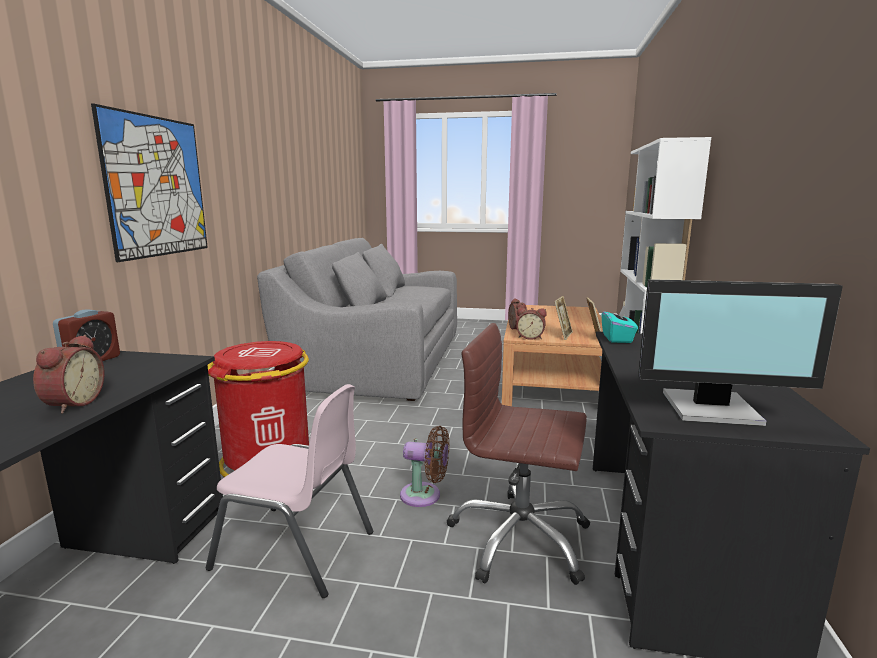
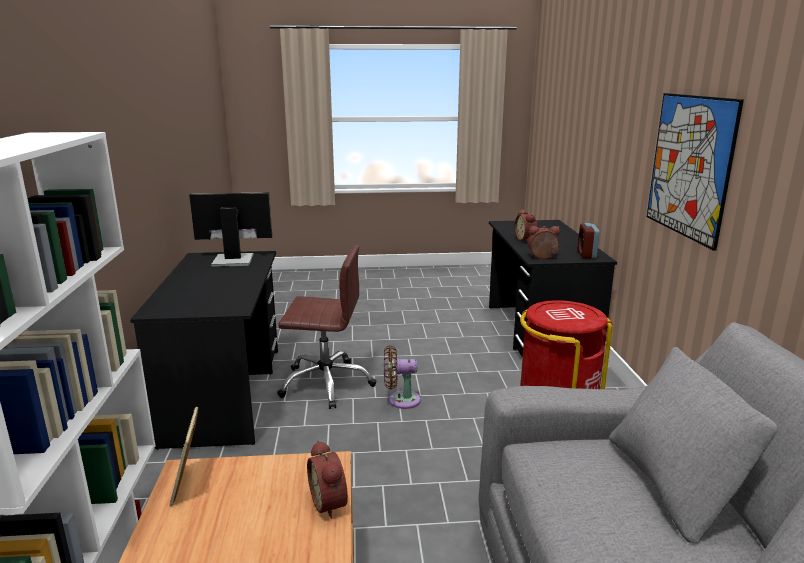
camera: 165 degrees right, 5 degrees up
pink chair [206,384,373,598] -> none
alarm clock [516,307,547,340] -> alarm clock moved to [528,226,560,259]
picture frame [554,296,573,340] -> none
turquoise tissue box [602,305,638,343] -> none

